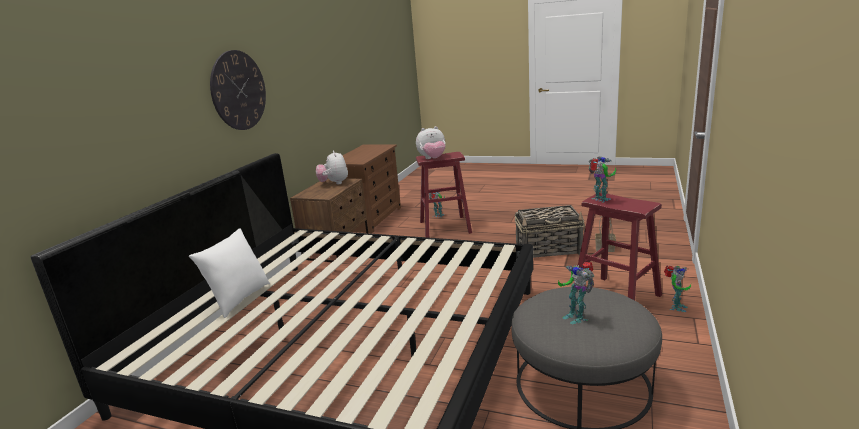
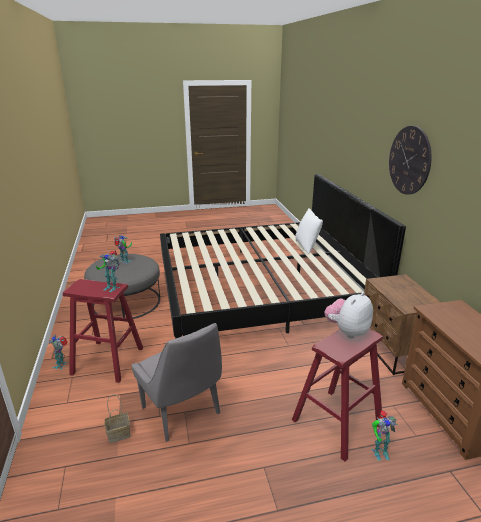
camera: 145 degrees right, 5 degrees up
plush toy [316,150,348,184] -> none
basket [515,205,585,258] -> grey chair [131,323,222,442]

